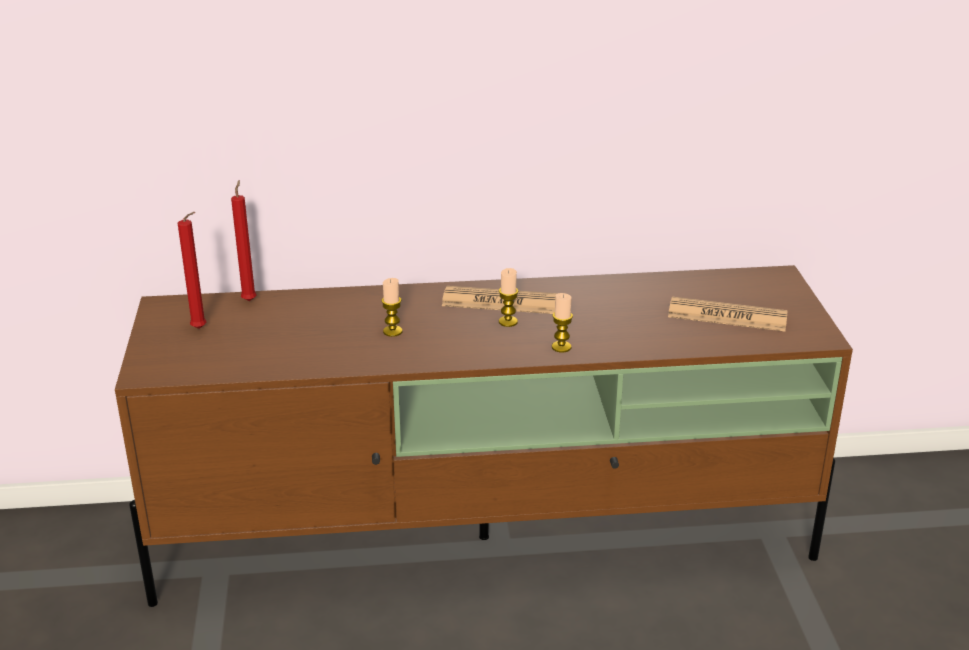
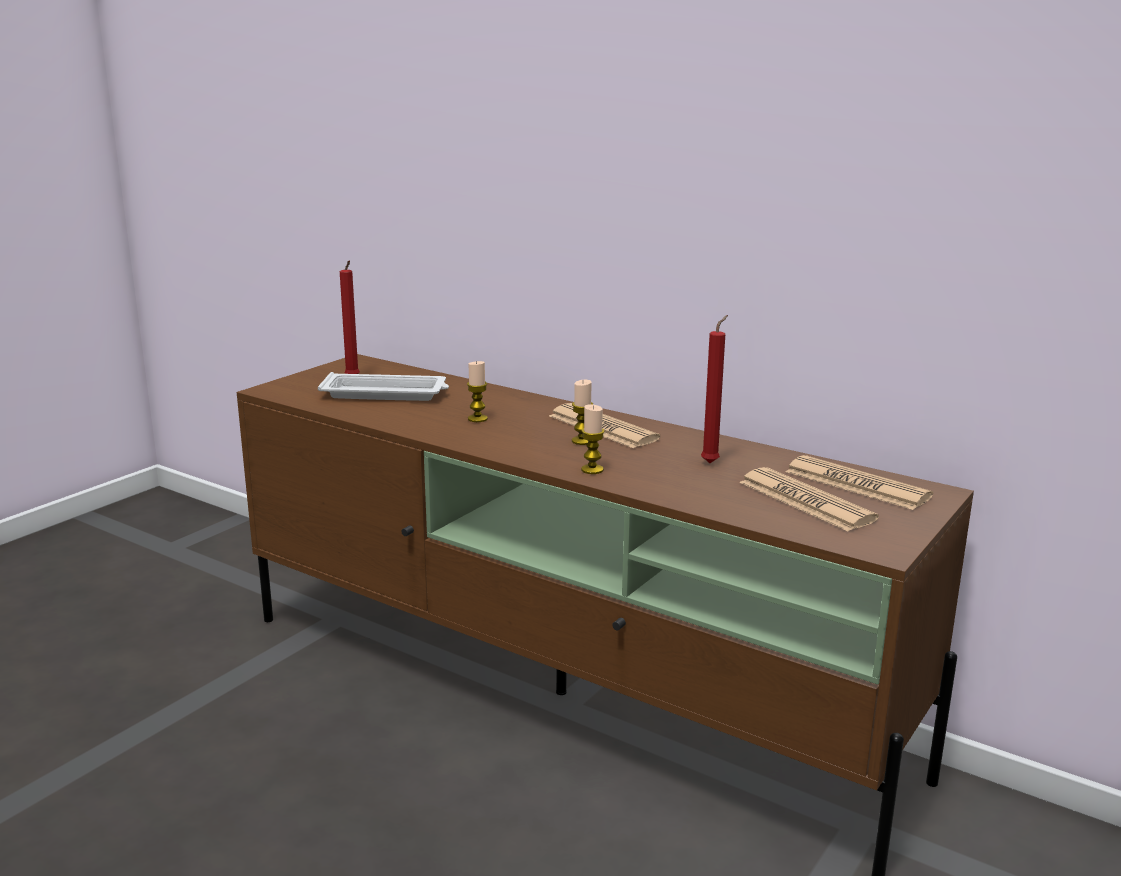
camera: 40 degrees right, 10 degrees down
red candle [231,180,257,301] -> red candle moved to [701,315,728,463]
none -> white tray [318,372,449,401]
none -> newspaper [786,455,933,510]

